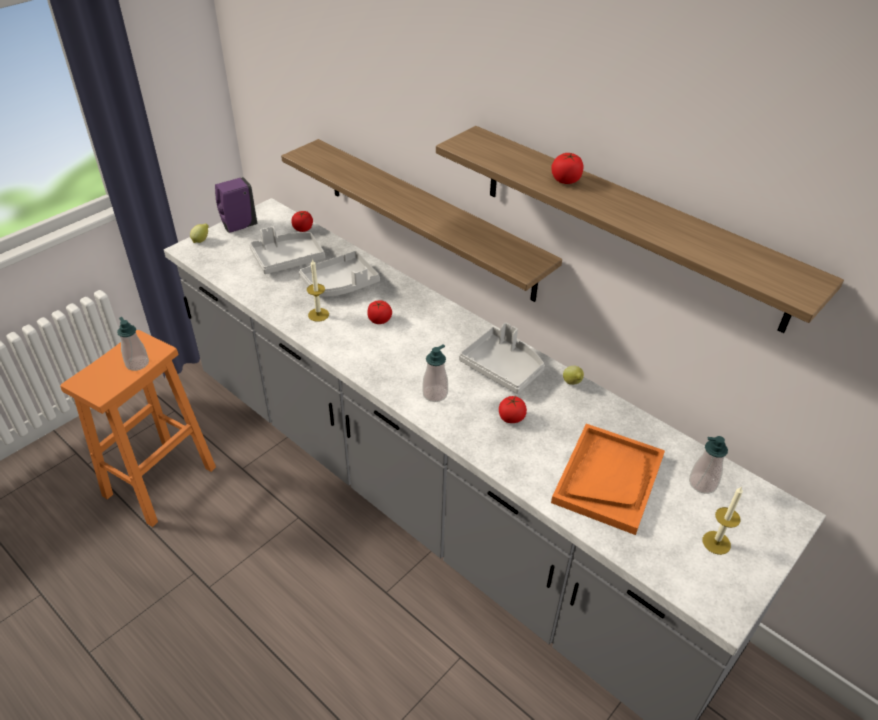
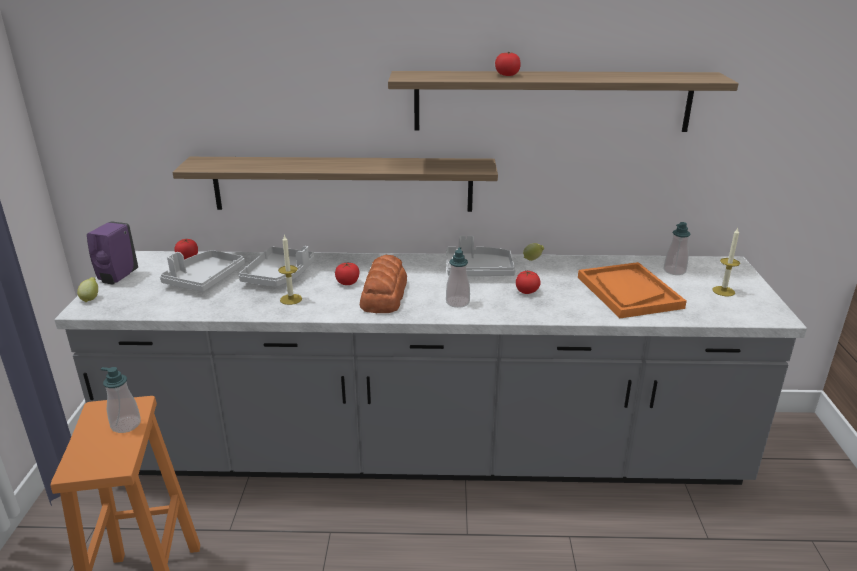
camera: 40 degrees left, 15 degrees down
none -> bread [360,255,407,313]

